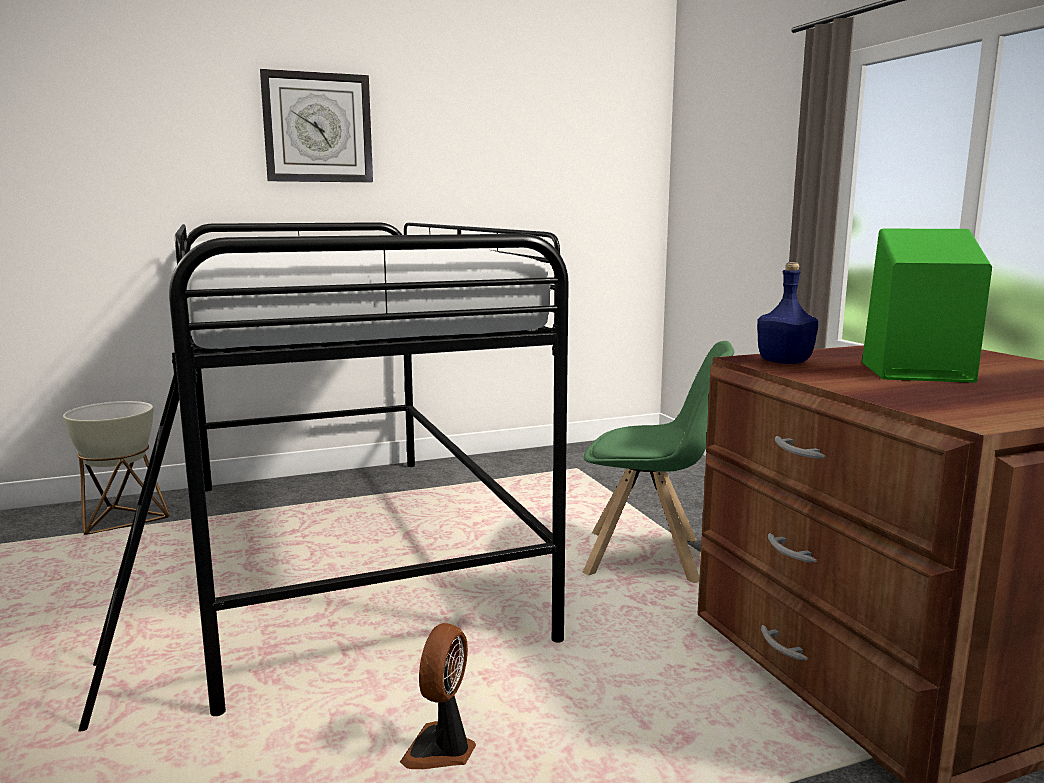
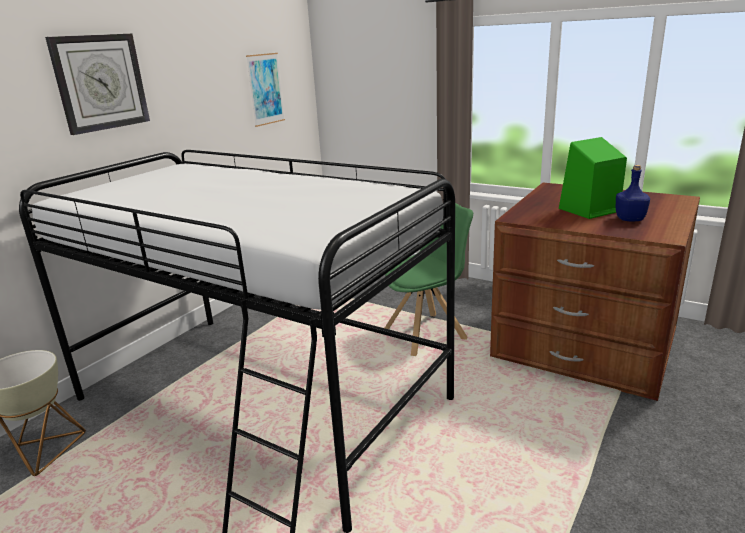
camera: 35 degrees left, 10 degrees up
fan [400,623,476,769] -> none
blue bottle [757,262,819,364] -> blue bottle moved to [616,165,650,221]
none -> picture [246,53,285,127]

